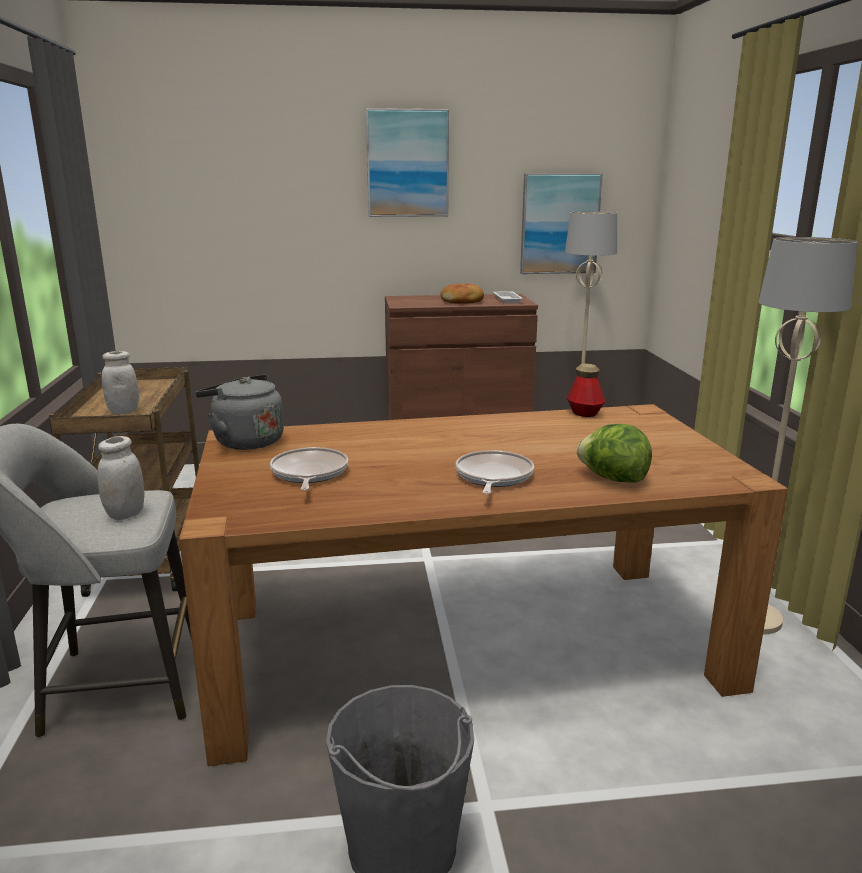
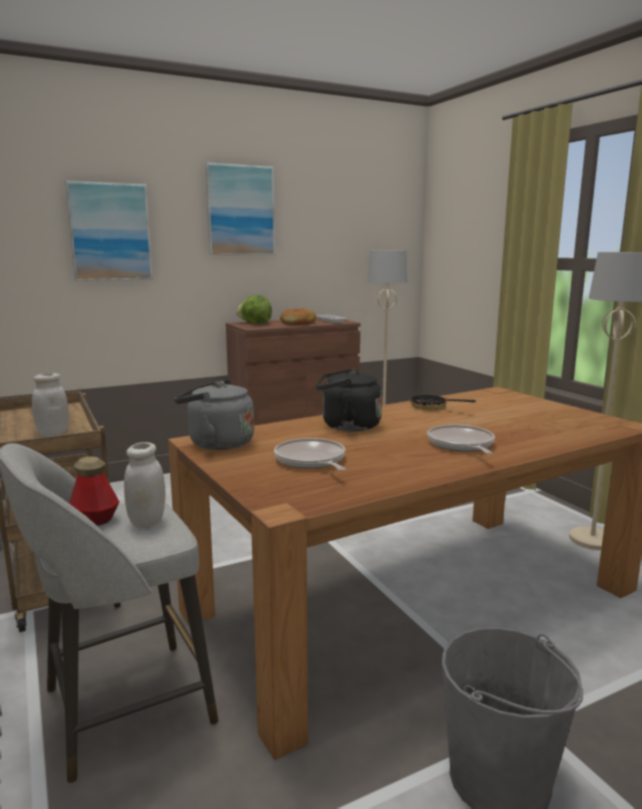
camera: 20 degrees left, 5 degrees down
picture [520,173,603,274] -> picture moved to [65,181,153,281]
bottle [567,363,605,417] -> bottle moved to [69,456,119,526]
lettuce [577,424,652,483] -> lettuce moved to [236,295,272,324]
none -> black kettle [316,368,382,432]
none -> frying pan [410,394,476,410]

